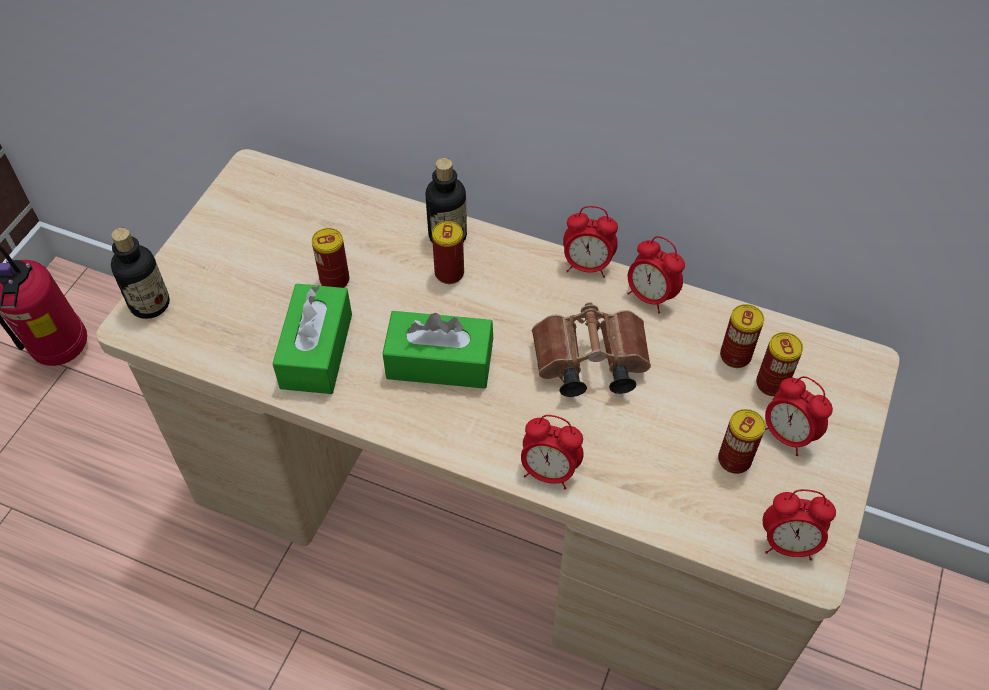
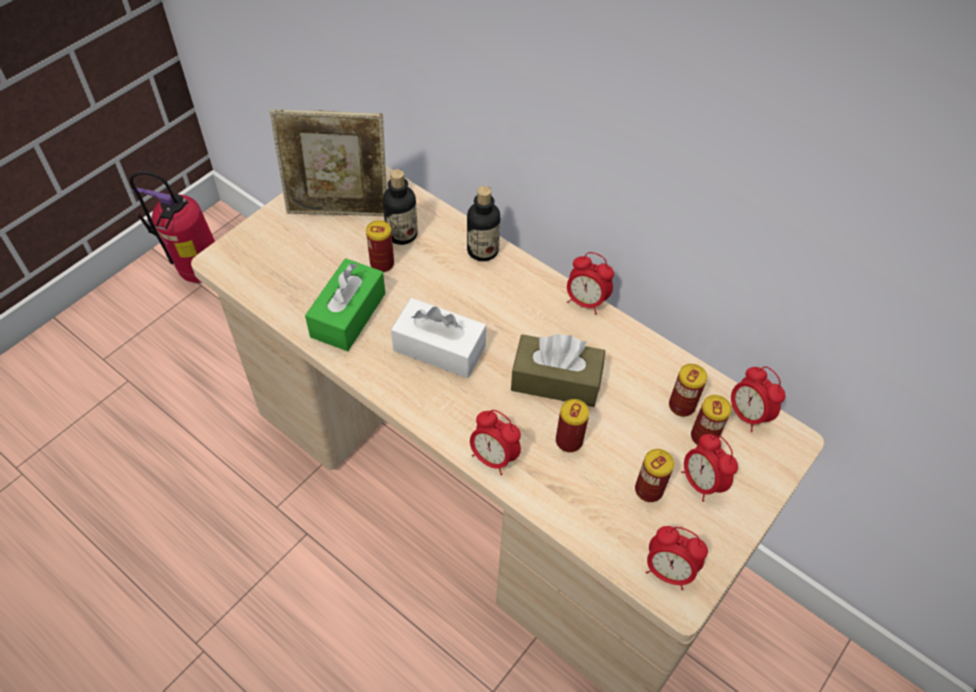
camera: 15 degrees right, 0 degrees up
bottle [111,228,170,319] -> bottle moved to [383,169,418,245]
green tissue box [383,311,493,389] -> white tissue box [391,298,486,378]
can [432,221,464,284] -> can moved to [556,399,589,452]
brown binoculars [532,302,651,397] -> brown tissue box [511,334,605,407]
alarm clock [627,236,685,314] -> alarm clock moved to [731,366,786,432]
none -> picture frame [270,109,387,216]

